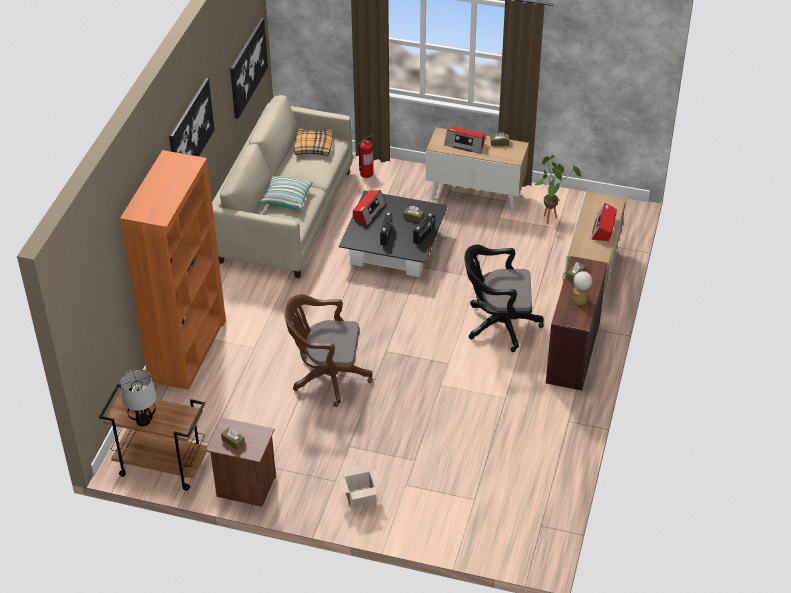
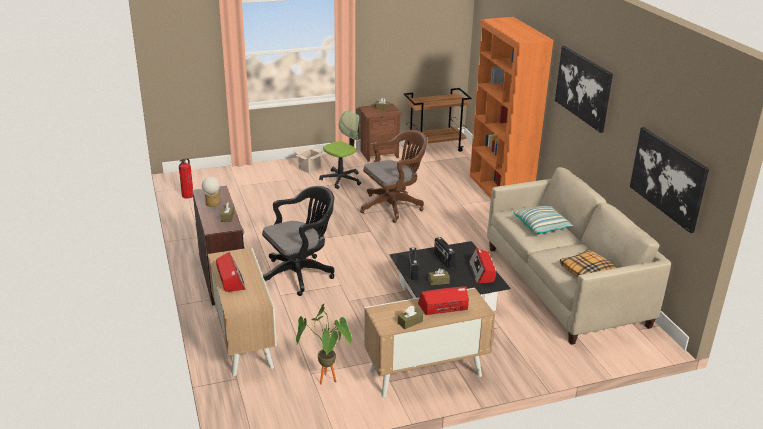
camera: 145 degrees right, 15 degrees down
table lamp [121,369,156,426] -> none
fire extinguisher [358,134,373,178] -> fire extinguisher moved to [179,158,193,199]
none -> office chair [319,110,361,189]

